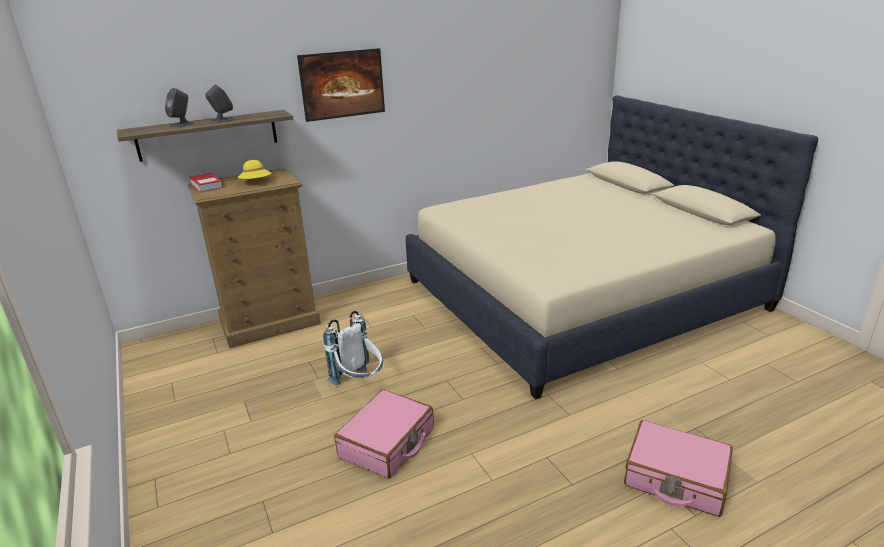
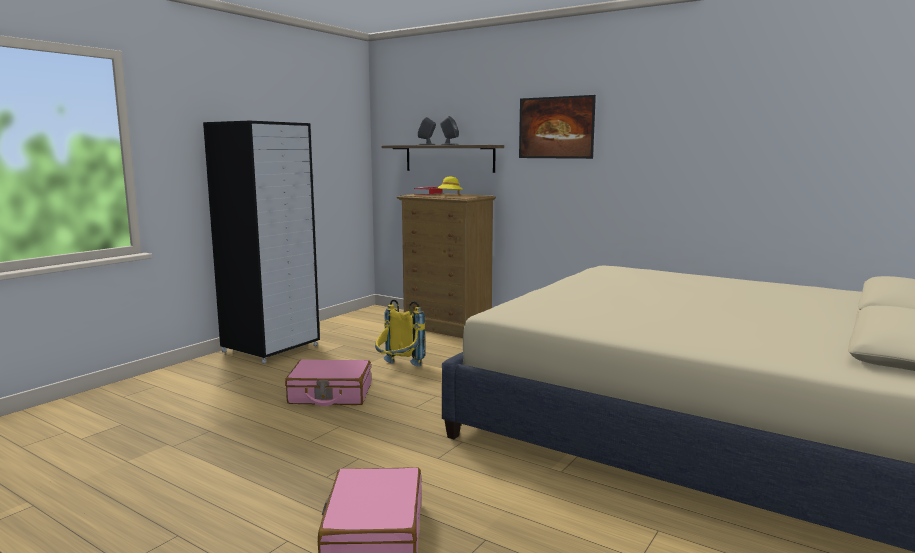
camera: 60 degrees right, 15 degrees down
white backpack [323,311,383,385] -> yellow backpack [375,299,425,367]
none -> wardrobe [203,121,320,364]

